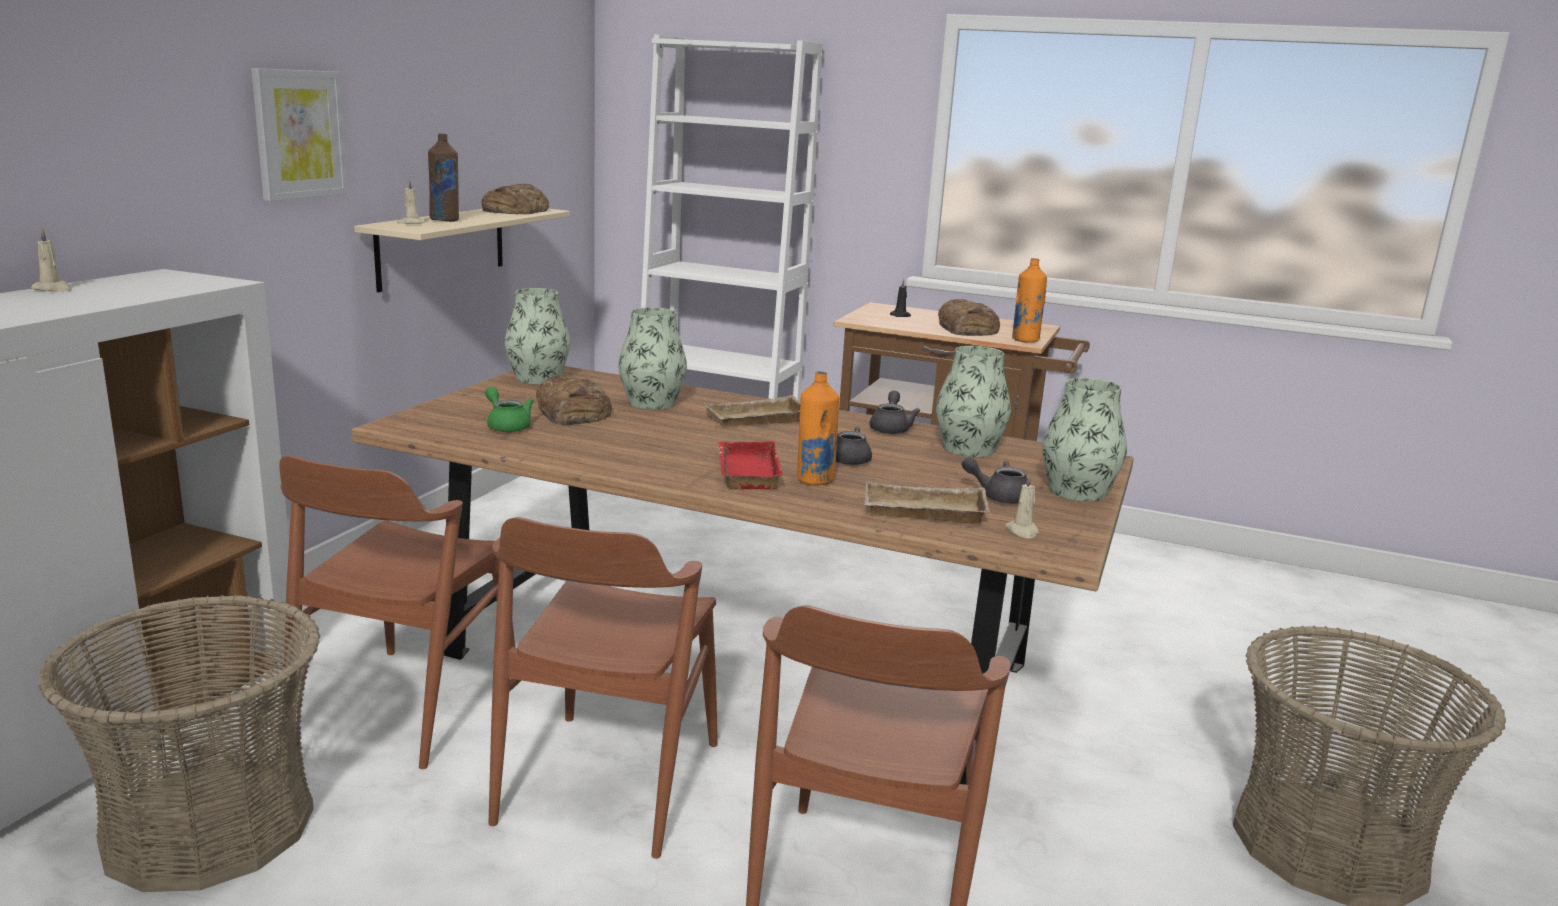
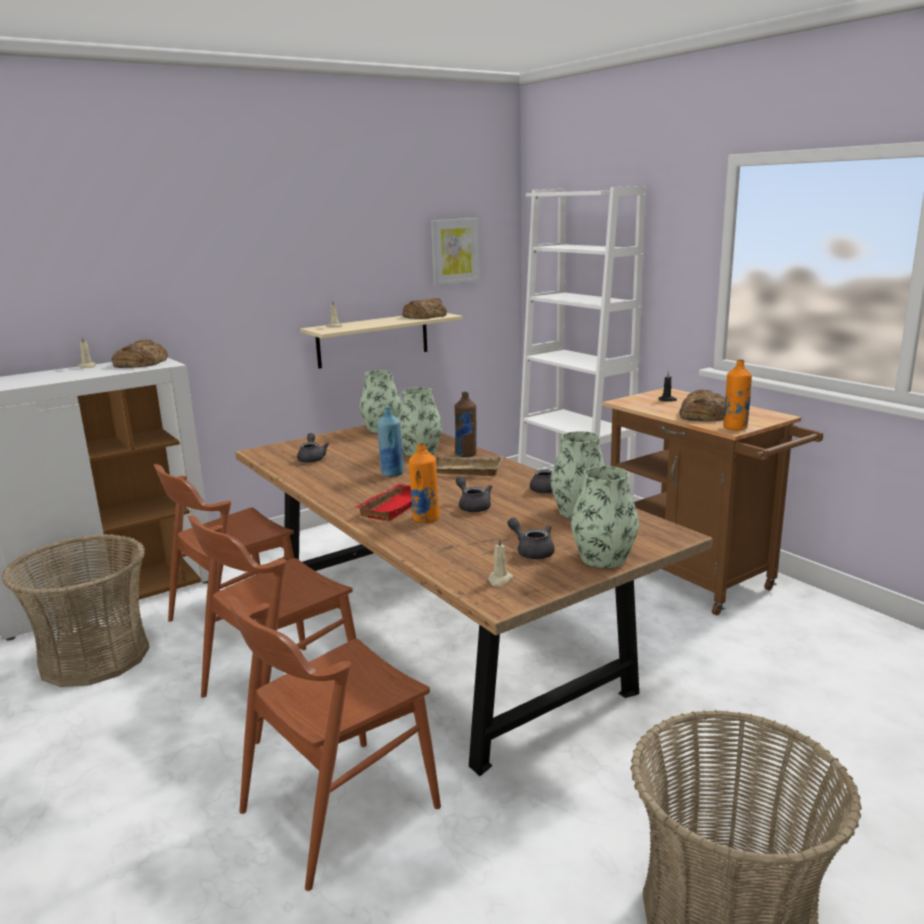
camera: 35 degrees right, 0 degrees up
picture [251,68,348,201] -> picture moved to [431,218,479,285]
brown bottle [428,133,459,222] -> brown bottle moved to [454,392,477,457]
green teapot [485,387,534,432] -> grey teapot [297,433,329,463]
bread [536,375,612,425] -> bread moved to [112,340,168,368]
beige tray [864,481,990,524] -> none
none -> blue bottle [377,407,404,477]

